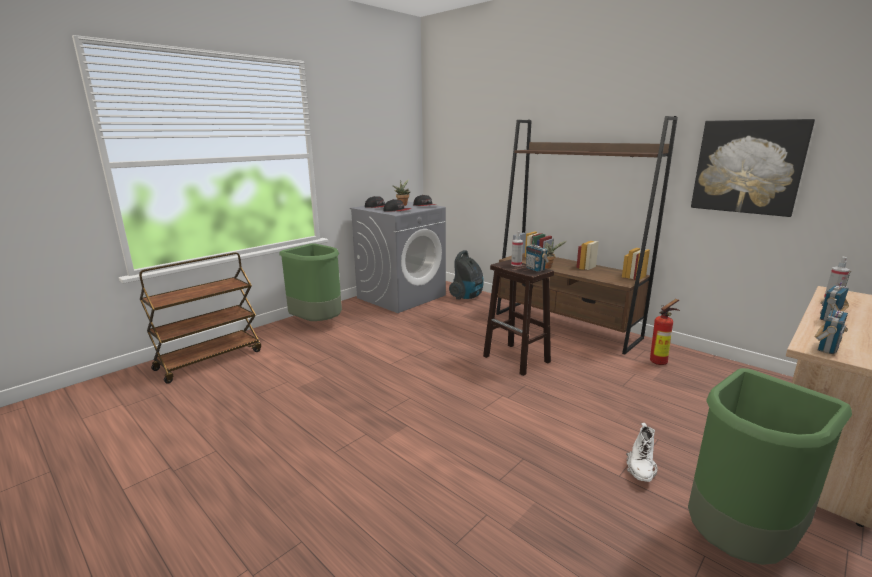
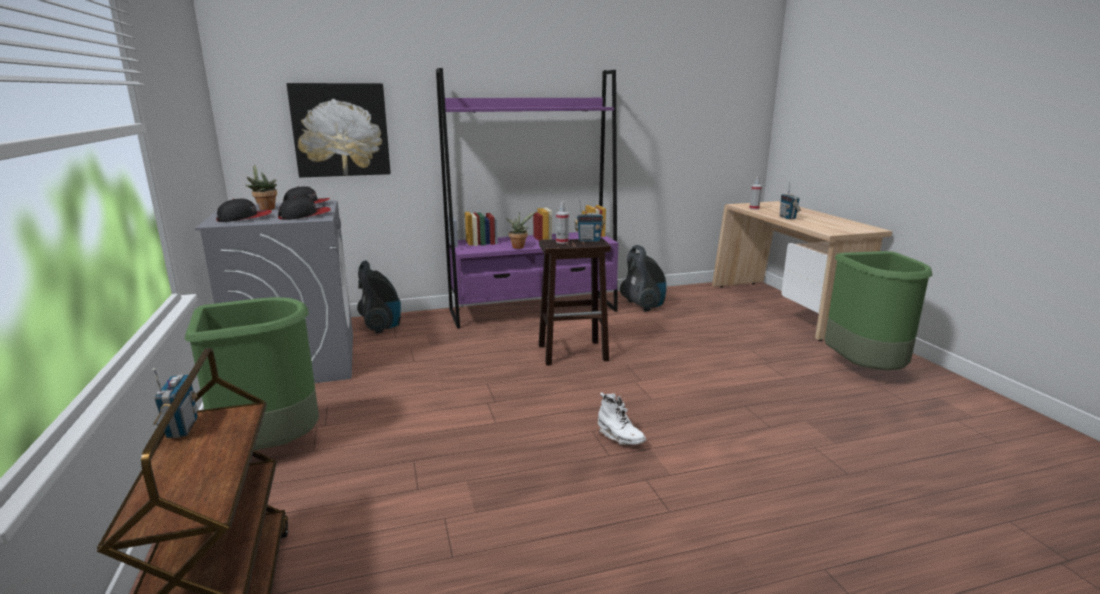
camera: 60 degrees left, 0 degrees up
brown bookcase [496,116,678,355] -> purple bookcase [436,68,619,329]
white boot [626,423,658,482] -> white boot moved to [598,393,646,445]
fire extinguisher [650,299,680,365] -> vacuum cleaner [620,245,666,312]
picture [691,119,815,217] -> picture moved to [287,83,391,178]
radio [814,299,848,355] -> radio moved to [152,368,197,438]

